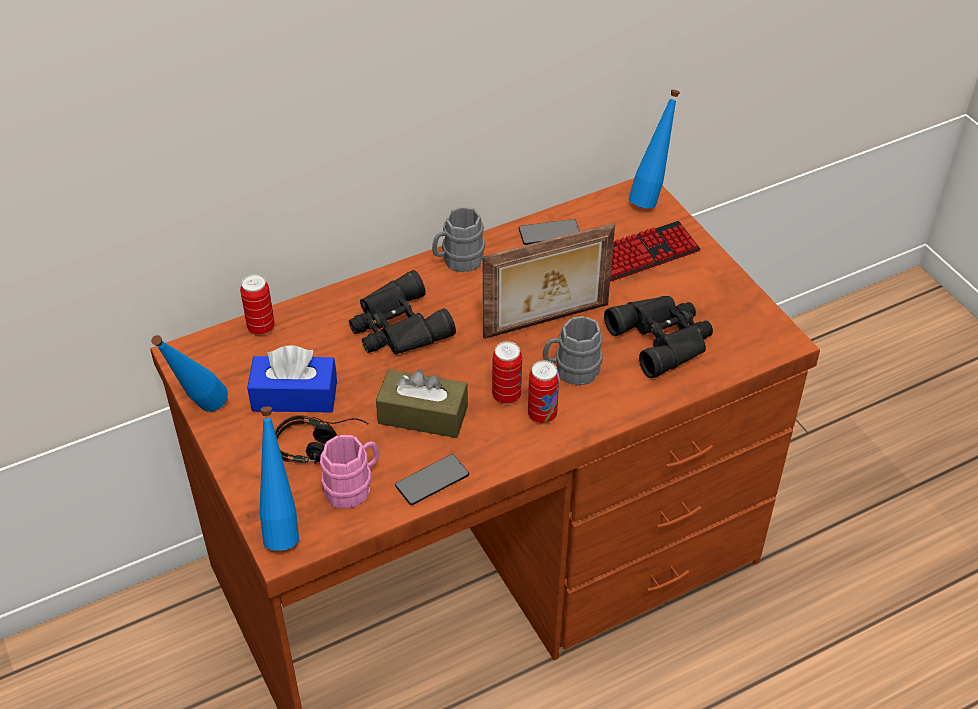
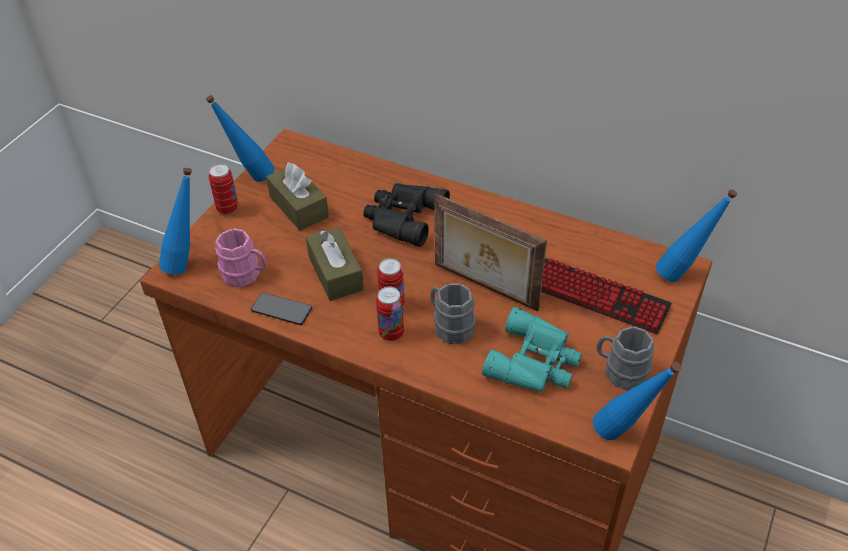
camera: 55 degrees right, 0 degrees up
can [240,274,275,335] -> can moved to [209,164,239,215]
blue tissue box [247,345,337,413] -> brown tissue box [266,163,329,231]
headphones [275,415,369,463] -> none
grey mug [432,207,485,272] -> grey mug moved to [597,326,654,390]
phone [519,219,580,245] -> none
black binoculars [604,296,713,378] -> turquoise binoculars [482,307,582,393]
none -> blue bottle [593,362,681,440]

